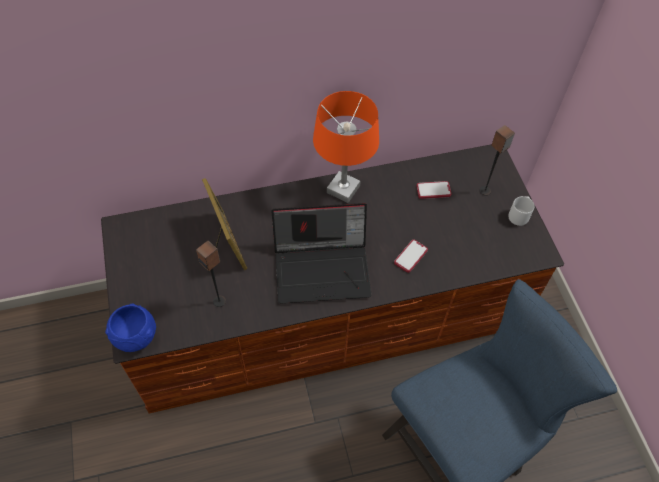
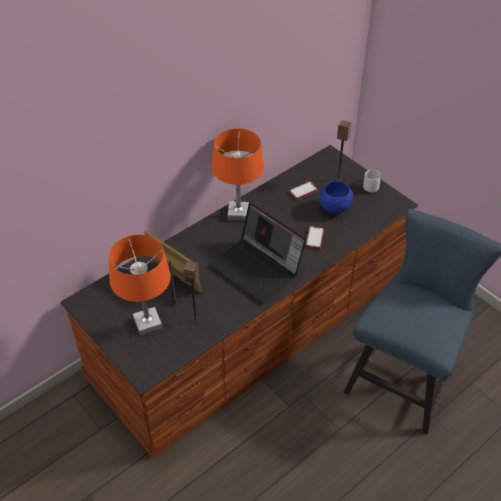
camera: 25 degrees left, 10 degrees down
blue bowl [105,304,156,352] -> blue bowl moved to [319,181,353,214]
laptop [271,203,372,304] -> laptop turned 75 degrees clockwise [210,203,306,304]
none -> orange table lamp [109,234,171,336]

